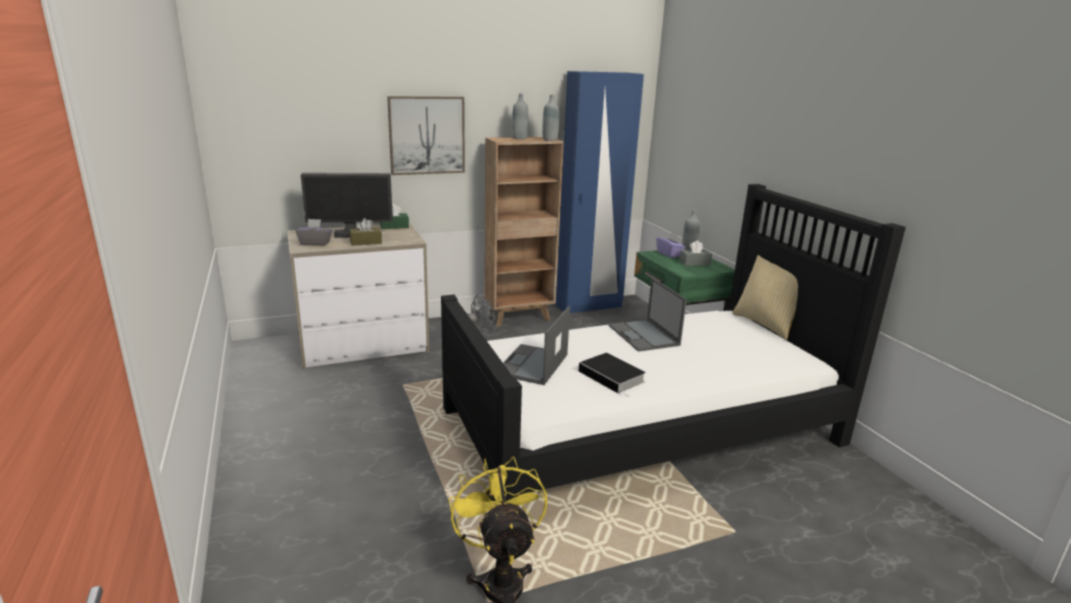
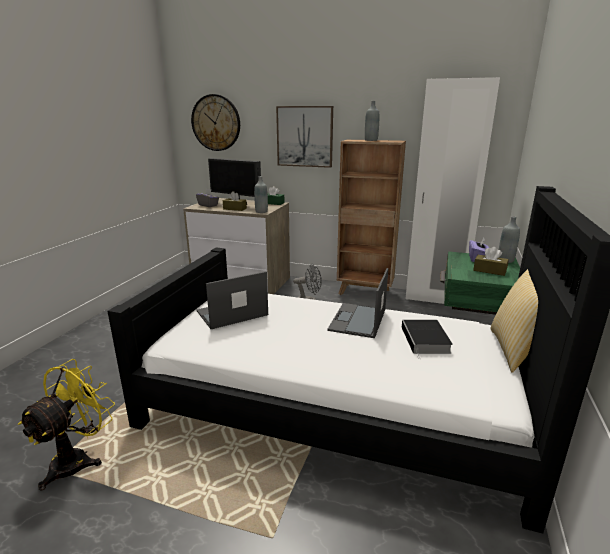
camera: 40 degrees right, 0 degrees up
grey bottle [542,95,559,141] -> grey bottle moved to [254,176,268,213]
blue wardrobe [556,71,644,313] -> white wardrobe [405,77,500,304]
book [579,353,646,397] -> book moved to [402,320,453,359]
grey tissue box [680,240,712,266] -> brown tissue box [473,247,509,276]
none -> wall clock [191,94,240,151]

